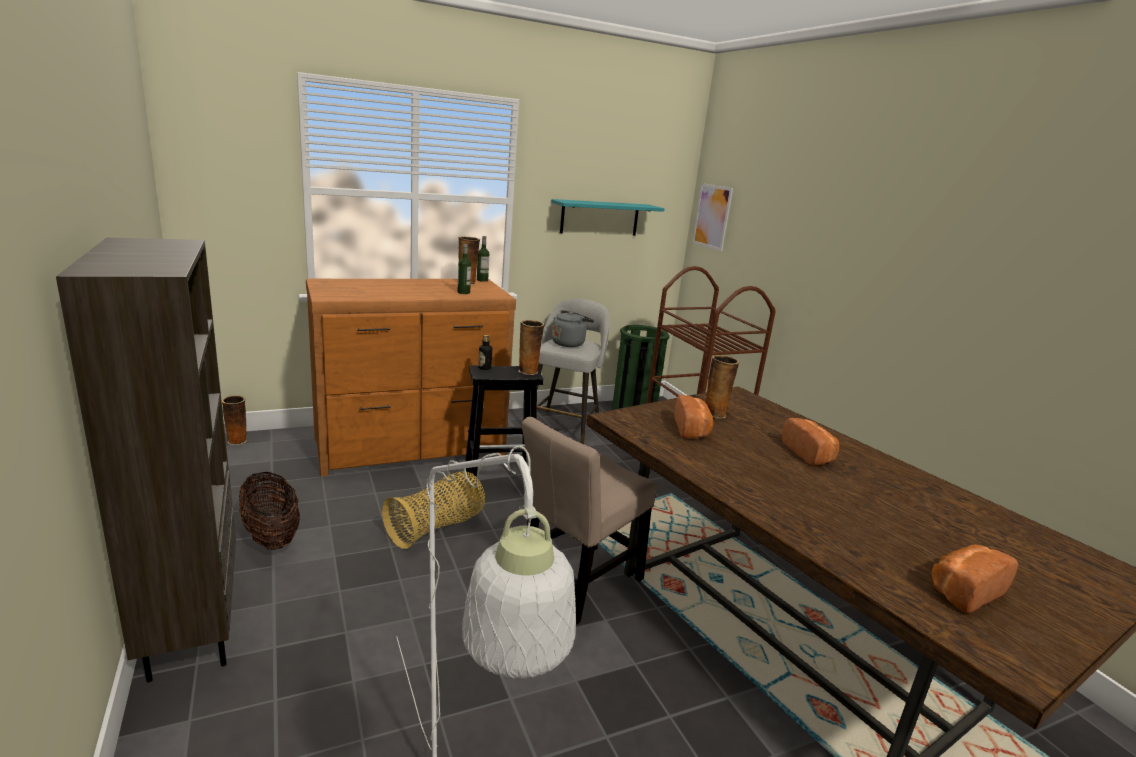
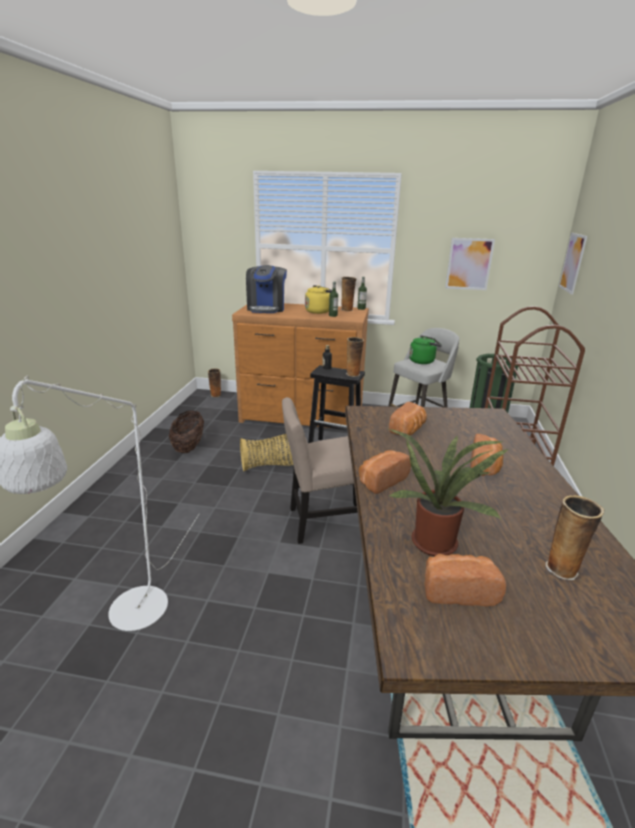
camera: 35 degrees right, 5 degrees up
brown bookcase [56,238,236,682] -> none
turquoise shelf [551,199,665,236] -> picture [445,238,495,290]
grey kettle [552,310,594,347] -> green kettle [409,335,442,364]
vase [706,355,739,419] -> vase moved to [546,495,604,580]
none -> coffee machine [246,265,287,313]
none -> yellow kettle [305,285,332,314]
none -> bread [359,450,411,494]
none -> potted plant [388,429,509,556]

